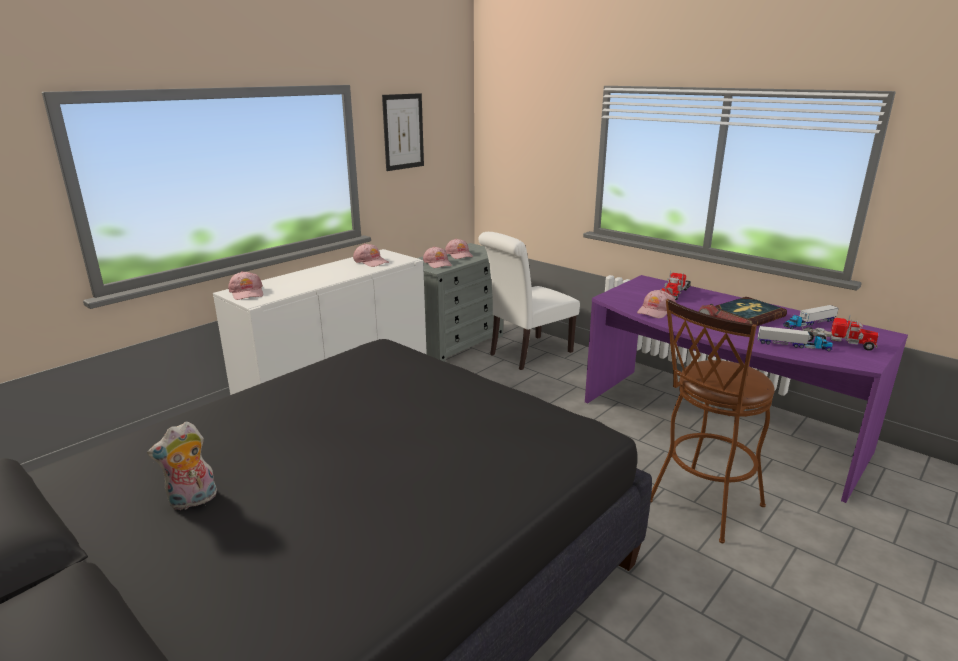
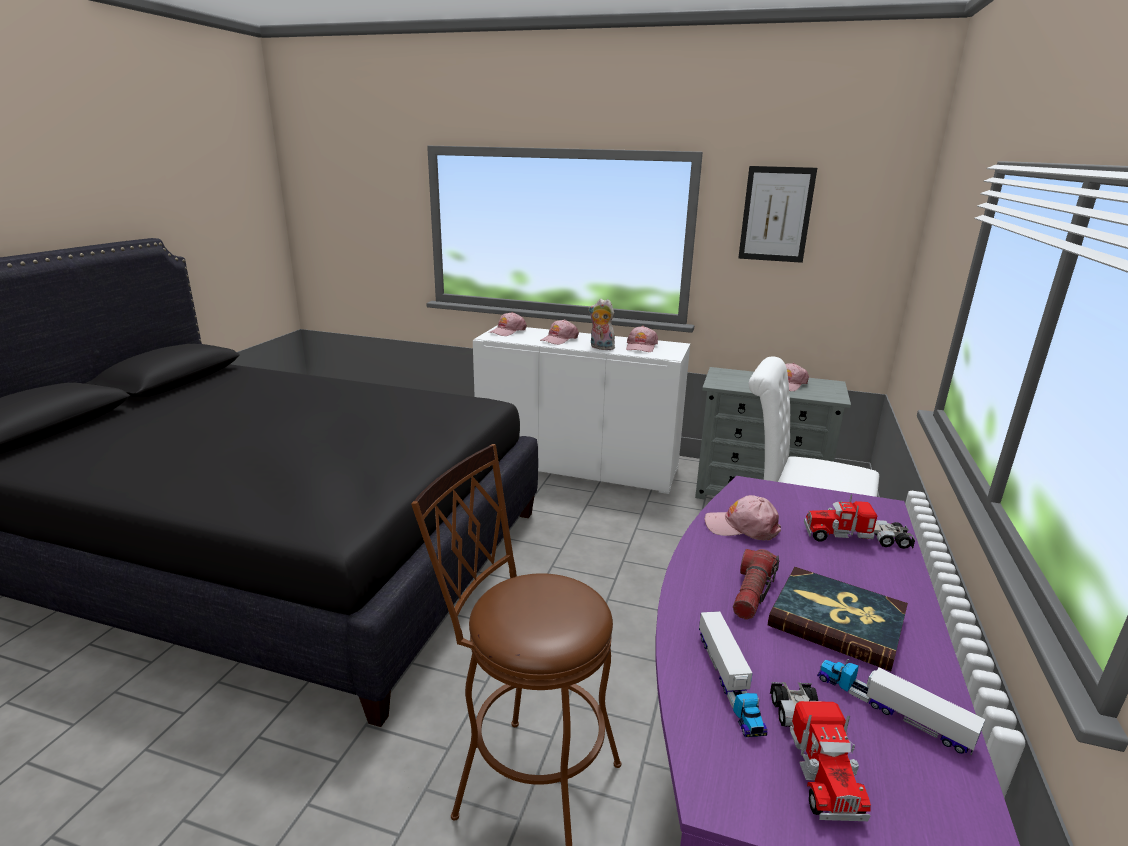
camera: 65 degrees right, 0 degrees up
plush toy [147,422,217,510] -> plush toy moved to [588,299,615,350]
pink cap [423,246,452,268] -> pink cap moved to [540,319,579,345]

